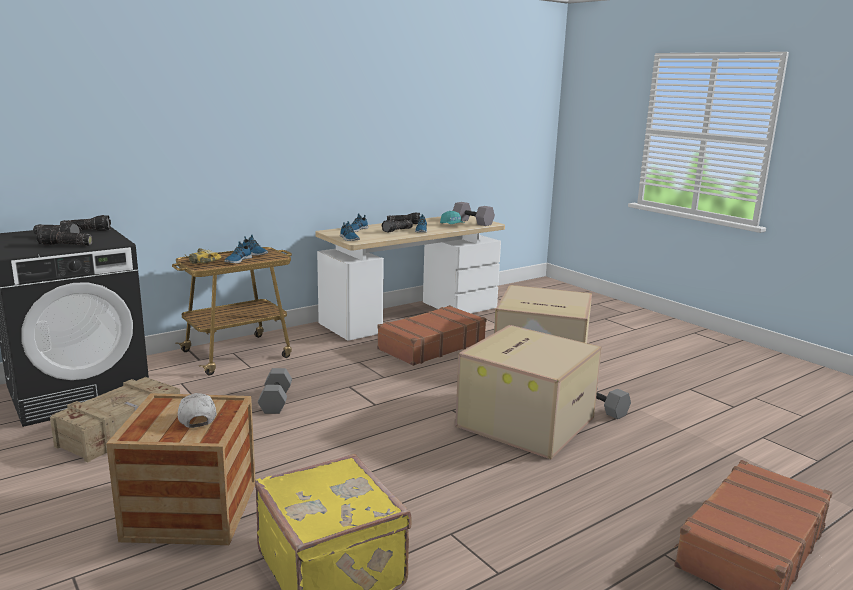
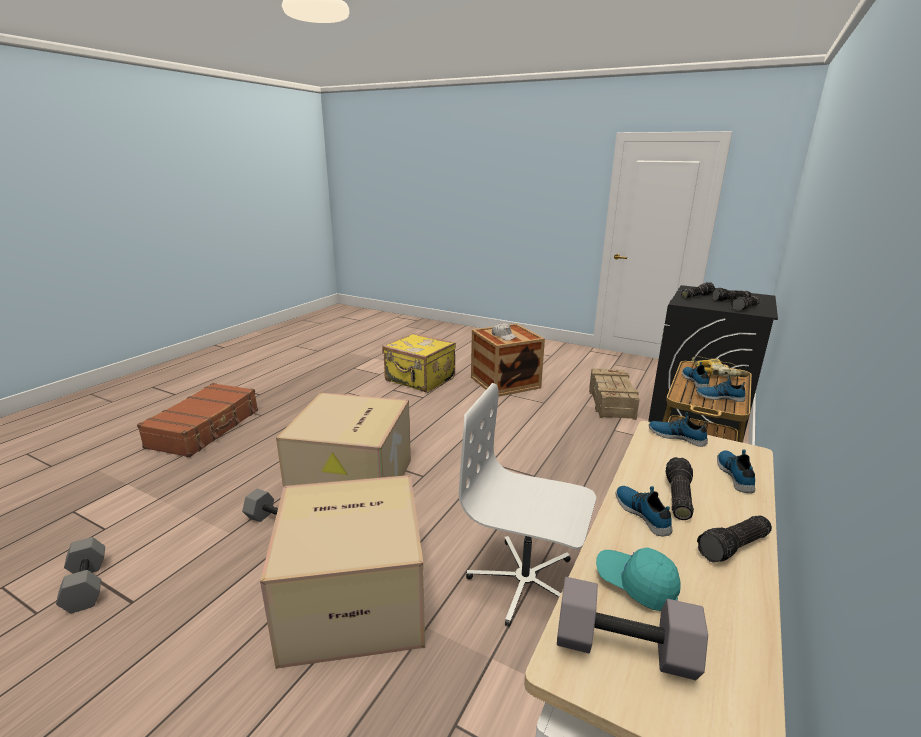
camera: 155 degrees right, 5 degrees up
grey dumbbell [258,368,292,414] -> grey dumbbell moved to [56,537,105,614]
brown suitcase [377,305,487,366] -> white office chair [459,383,596,627]

